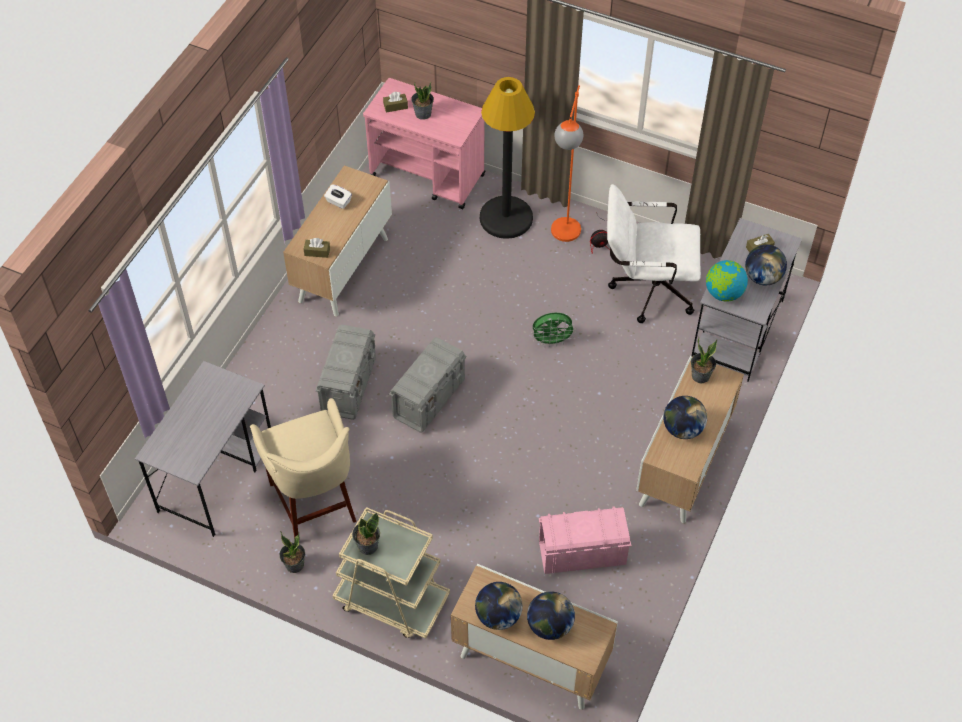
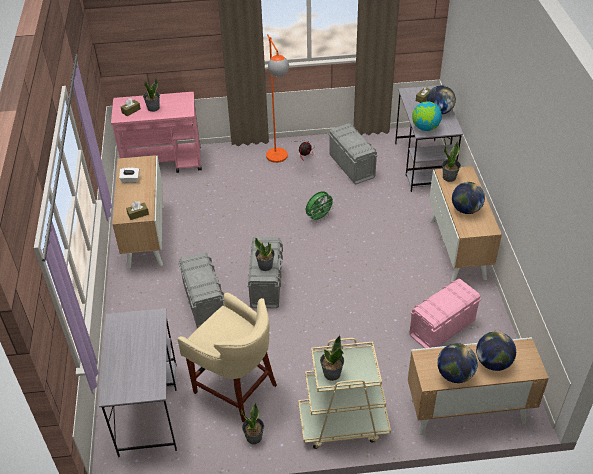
camera: 30 degrees left, 10 degrees down
black floor lamp [480,77,535,239] -> none
white office chair [607,184,701,323] -> grey storage box [328,123,378,184]
none -> potted plant [255,237,275,271]

